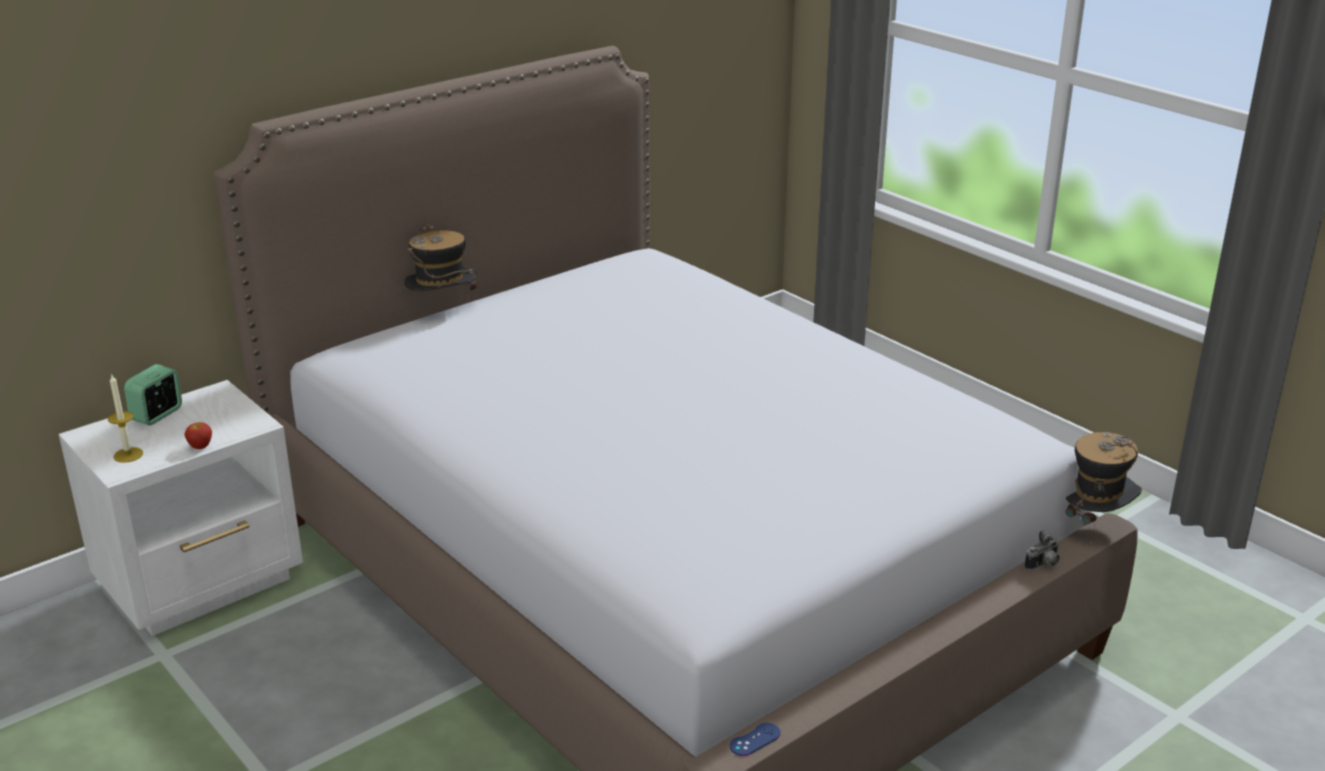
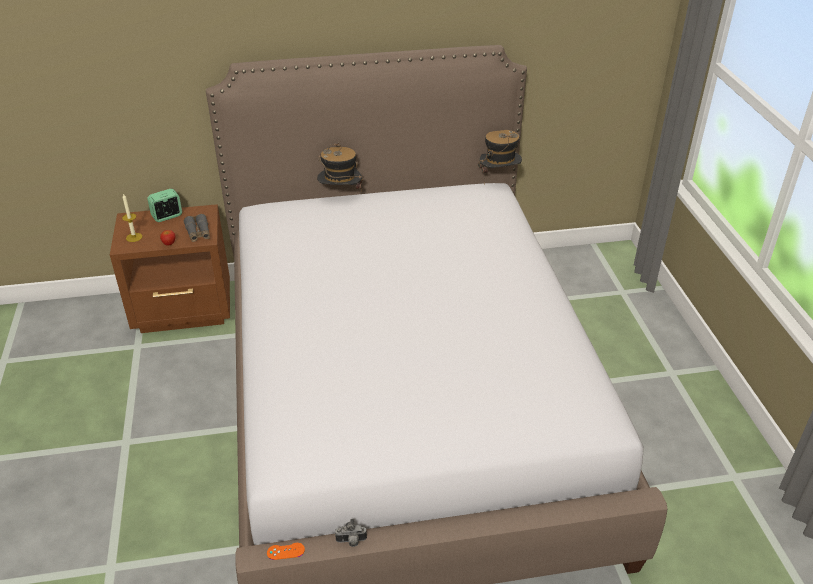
camera: 30 degrees right, 10 degrees up
white nightstand [59,380,303,636] -> brown nightstand [110,204,230,333]
blue game controller [730,723,781,756] -> orange game controller [267,543,305,560]
camera [1024,530,1060,570] -> camera moved to [335,519,367,547]
hat [1065,432,1142,546] -> hat moved to [478,130,522,184]
none -> grey binoculars [184,214,210,242]

